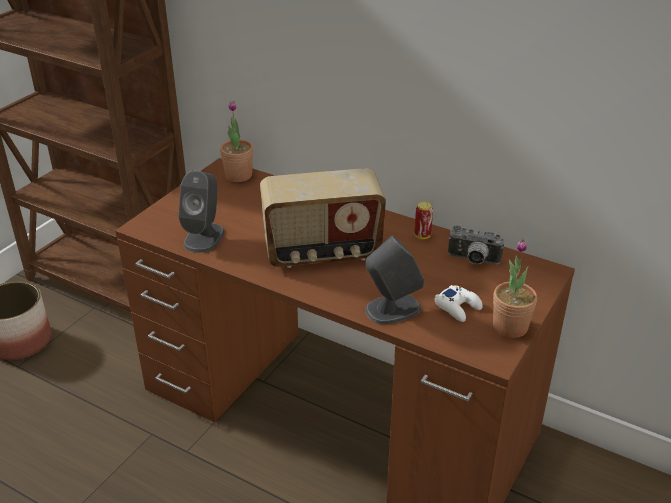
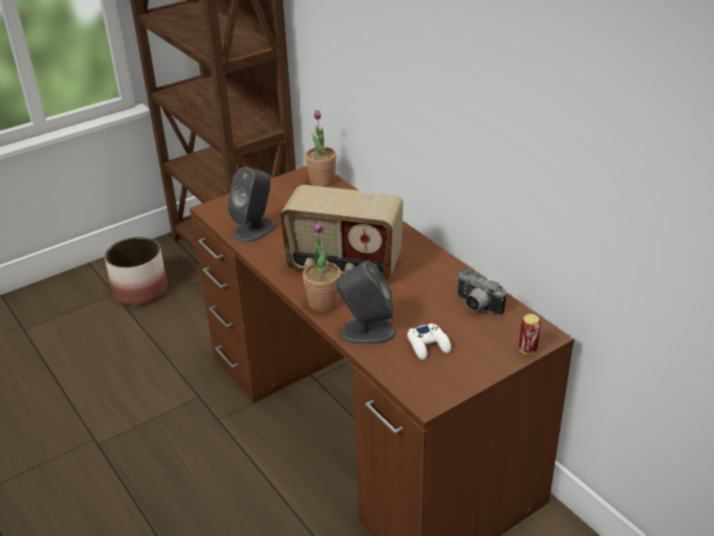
camera: 25 degrees right, 0 degrees up
can [415,202,433,239] -> can moved to [519,314,541,355]
potted plant [493,238,537,338] -> potted plant moved to [303,221,341,312]

